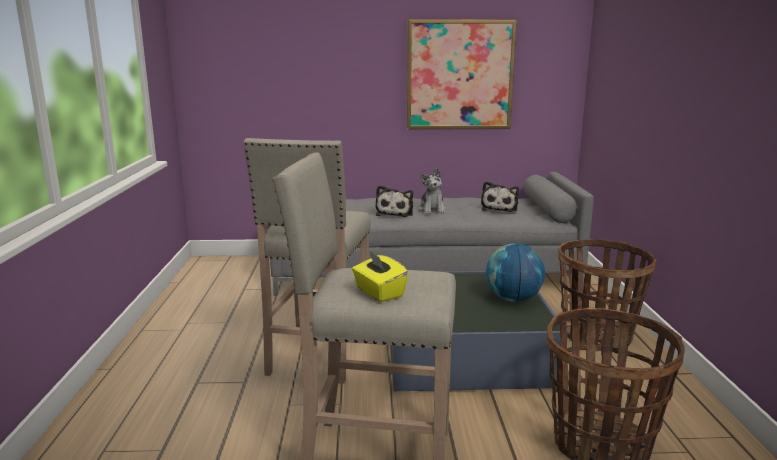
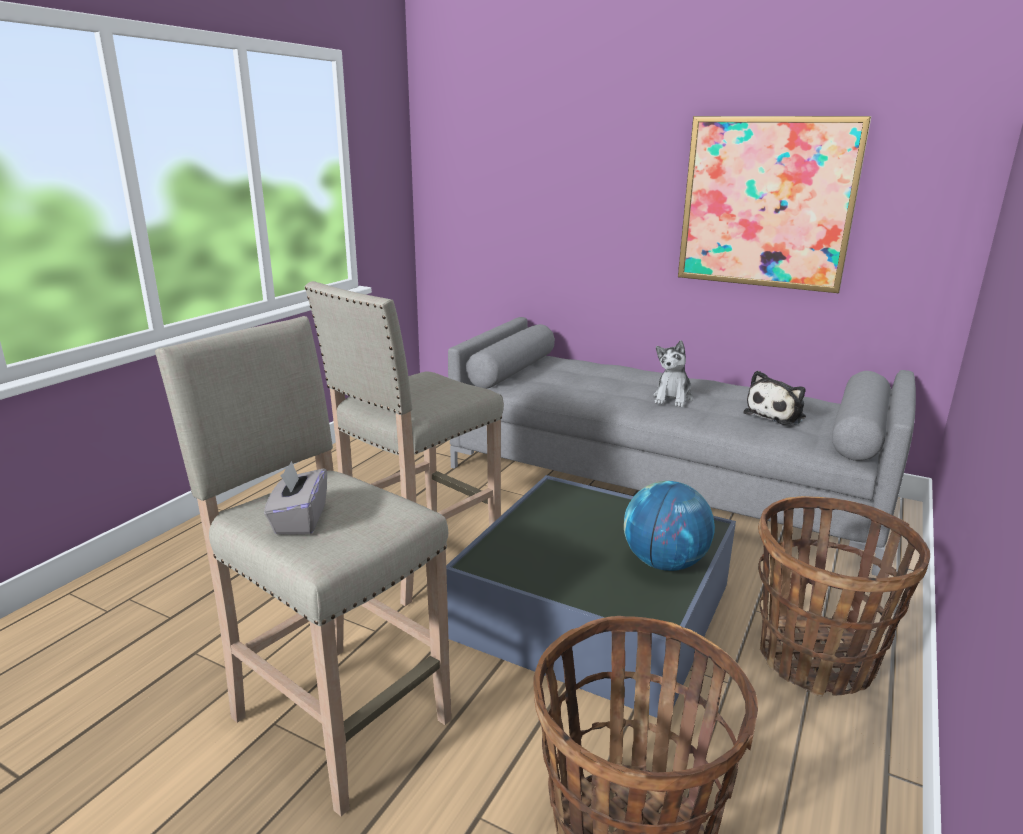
camera: 30 degrees right, 5 degrees up
yellow tissue box [352,251,408,302] -> grey tissue box [264,461,327,535]
plush toy [376,185,413,217] -> none

